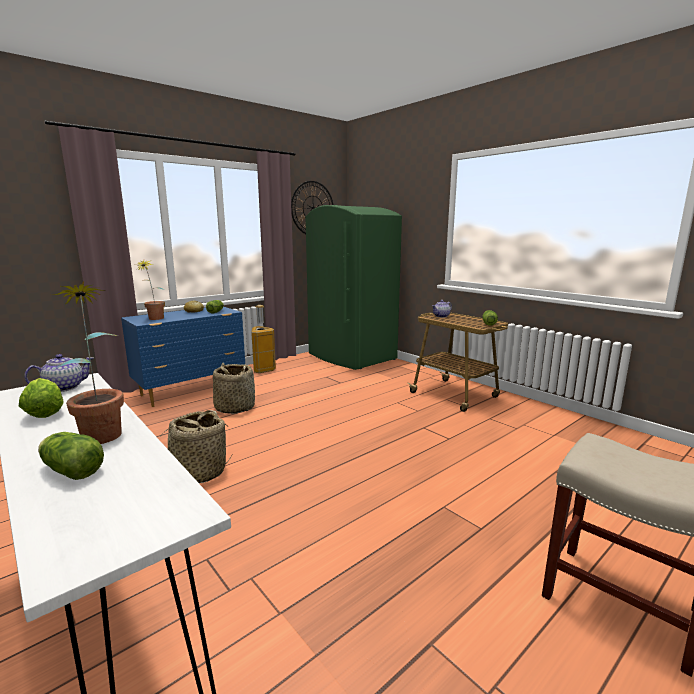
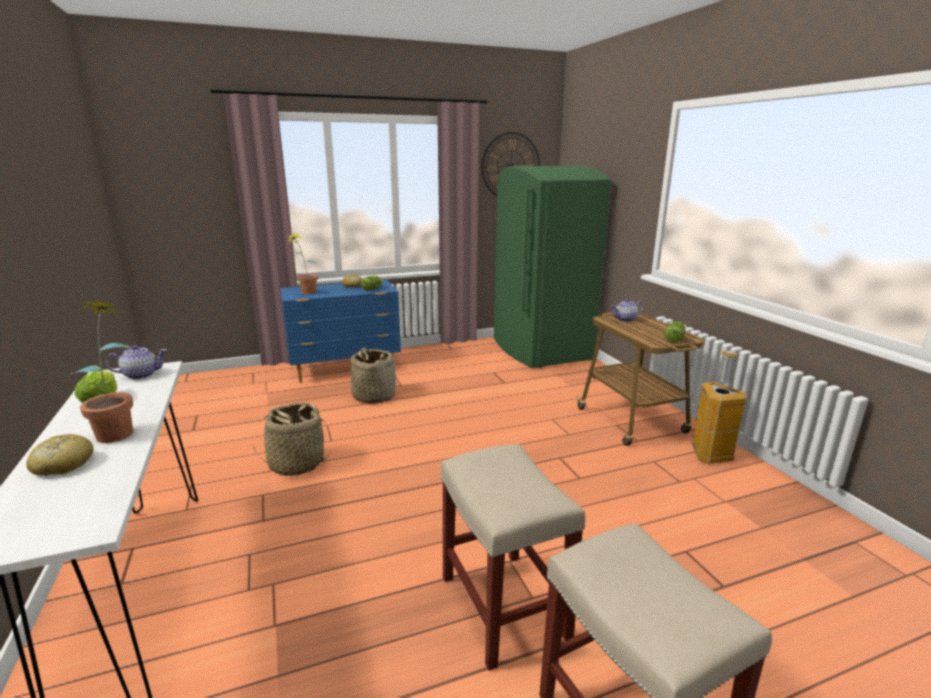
camera: 20 degrees right, 5 degrees up
lettuce [38,432,104,480] -> bread [26,434,94,476]
trash can [251,305,276,373] -> trash can moved to [691,350,747,464]
none -> beige stool [441,444,585,671]

